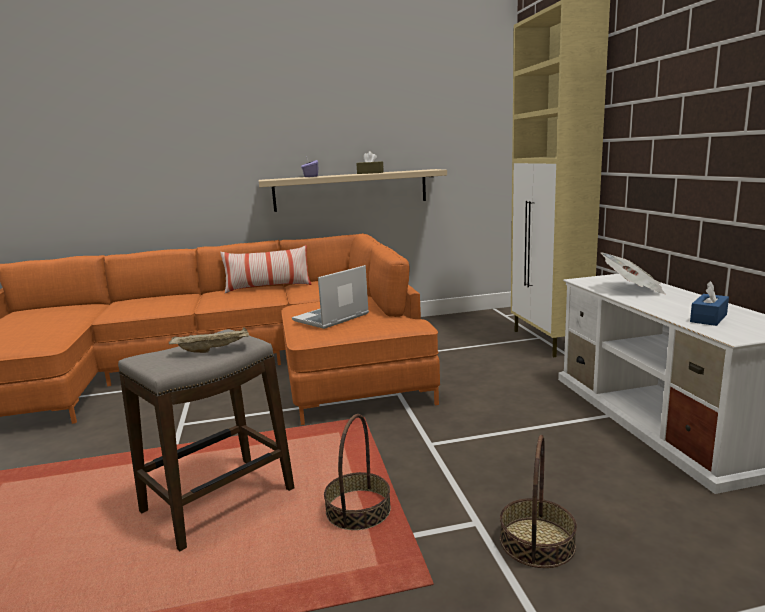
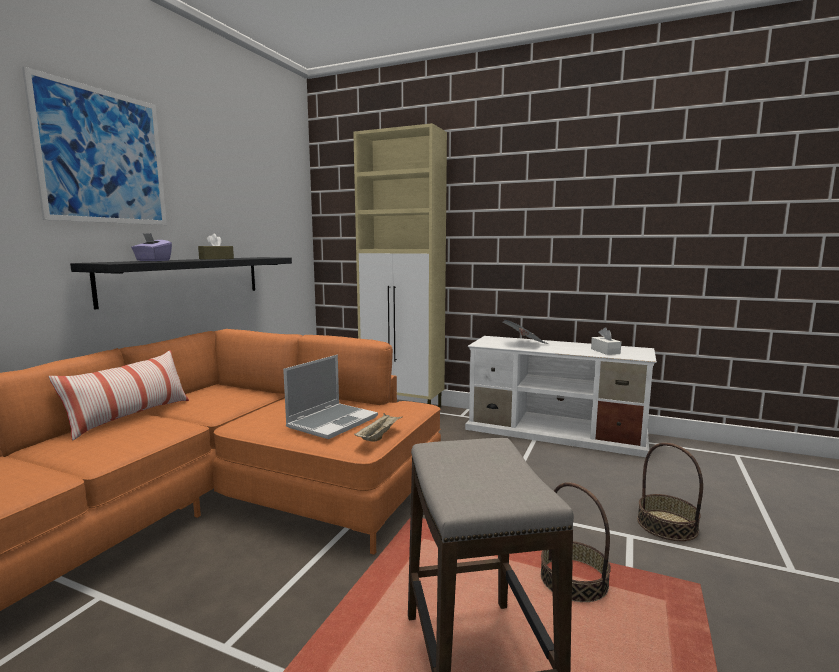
camera: 55 degrees left, 5 degrees down
beige tray [169,327,249,353] -> beige tray moved to [354,413,403,442]
beige shelf [259,169,447,212] -> black shelf [70,257,292,310]
laptop [292,265,369,329] -> laptop turned 135 degrees counterclockwise [283,355,378,439]
blue tissue box [690,281,729,326] -> white tissue box [591,327,621,355]
none -> picture [22,67,167,225]

